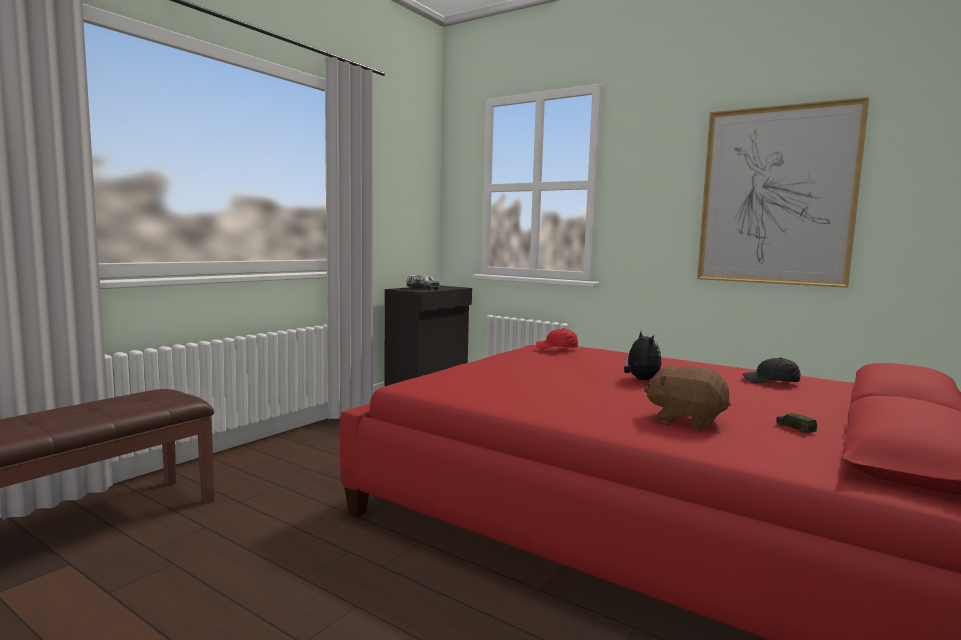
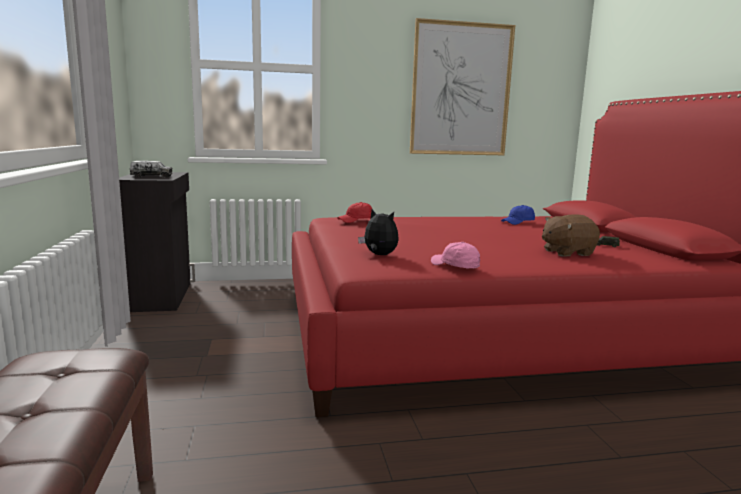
camera: 45 degrees left, 5 degrees up
plush toy [624,332,661,380] -> plush toy moved to [358,209,399,255]
black cap [742,357,801,383] -> blue cap [501,205,535,225]
none -> pink cap [431,242,480,269]

